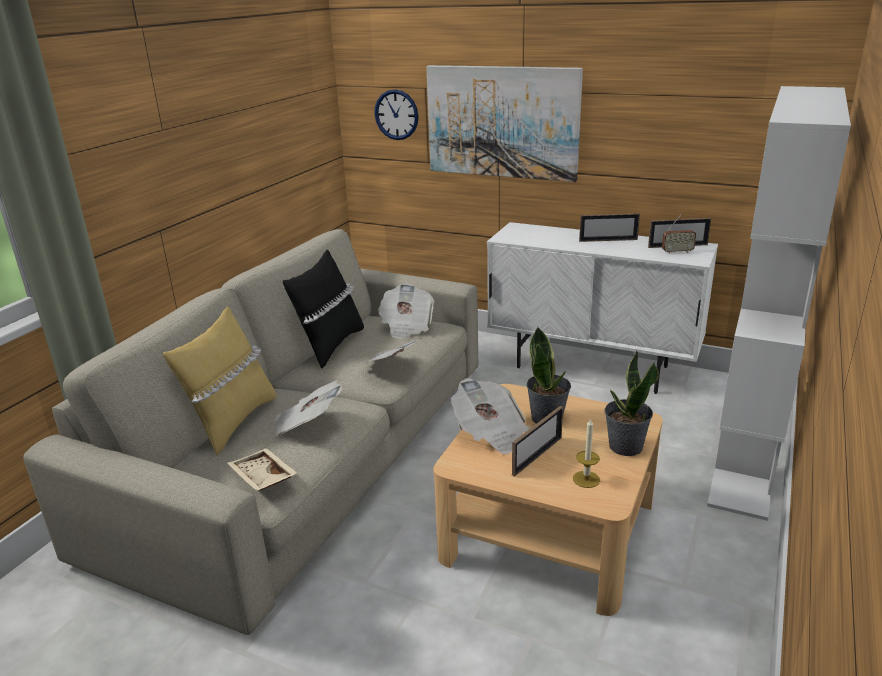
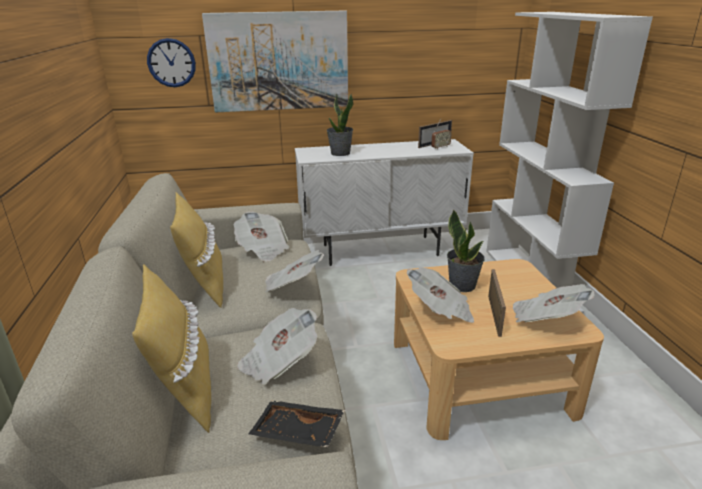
camera: 35 degrees left, 0 degrees up
beige tray [227,448,298,491] -> black tray [248,400,345,448]
black pillow [283,250,364,369] -> yellow pillow [170,192,223,308]
candle [573,418,600,488] -> newspaper [513,284,594,323]
picture frame [579,213,640,242] -> none
potted plant [605,350,659,456] -> potted plant moved to [327,93,353,156]

